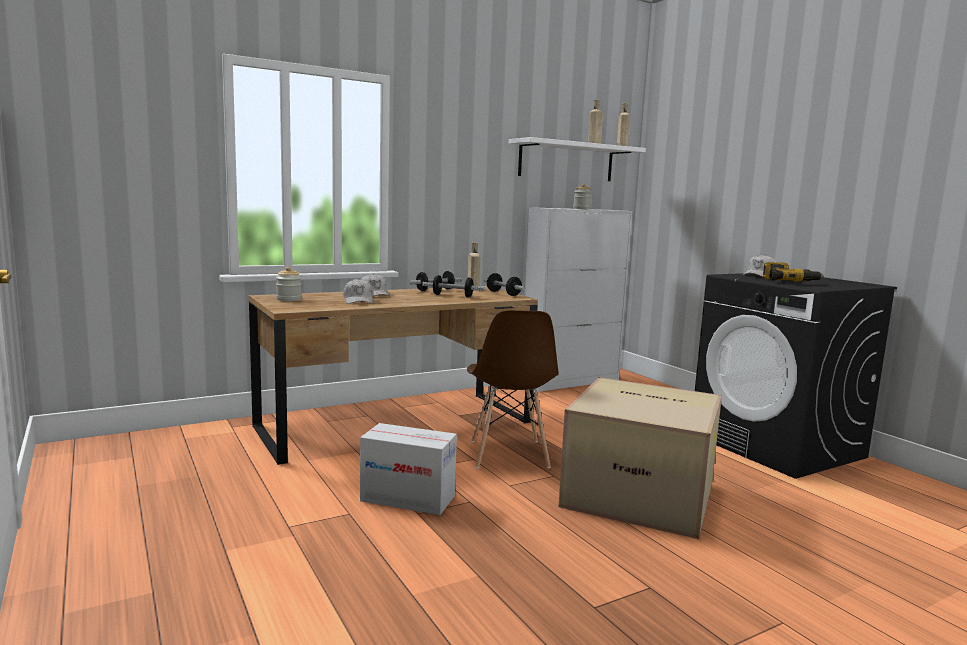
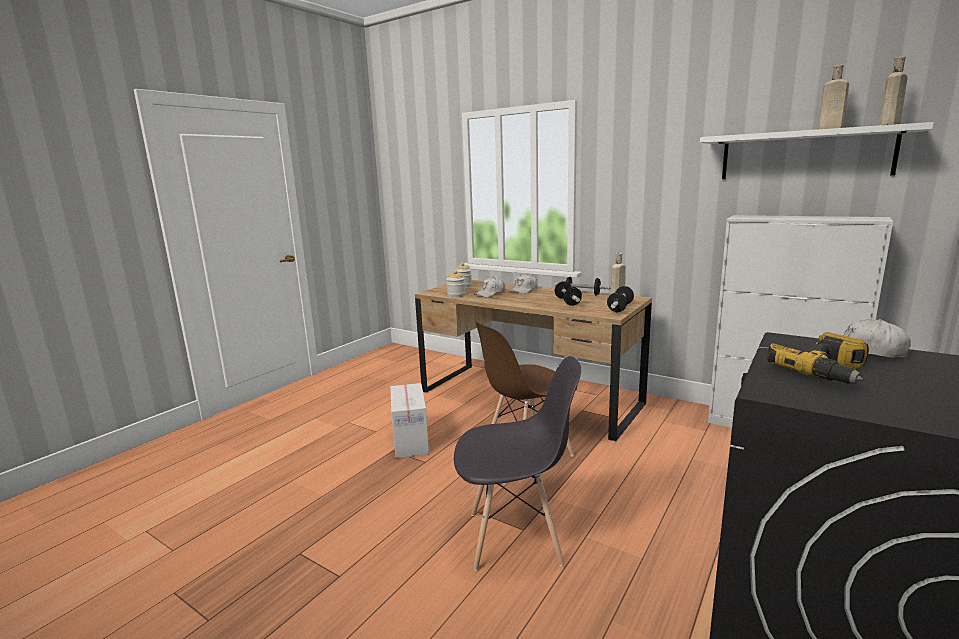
camera: 65 degrees right, 5 degrees up
cardboard box [558,377,722,539] -> grey chair [454,356,581,571]
jar [573,184,593,209] -> jar moved to [446,270,466,297]

